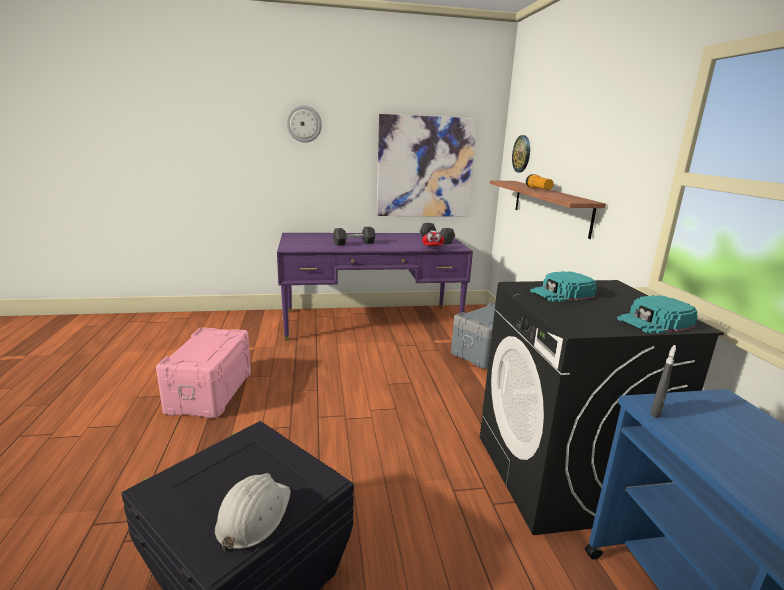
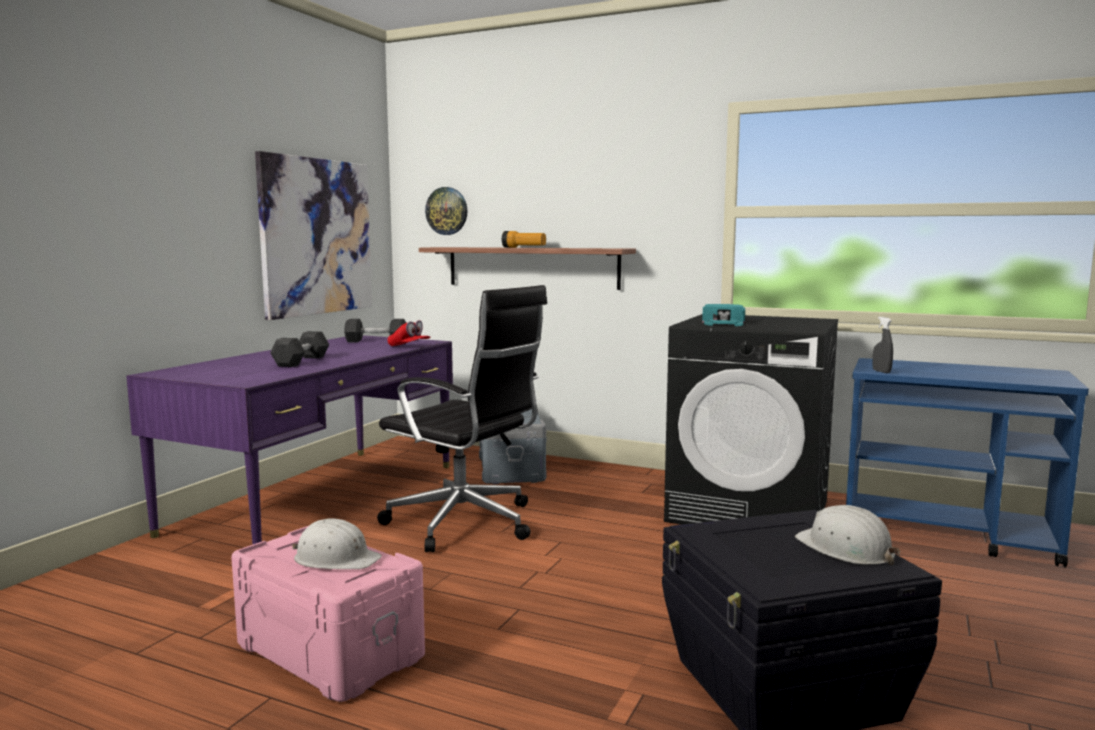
camera: 55 degrees left, 10 degrees down
wall clock [286,105,322,143] -> none
turquoise cap [617,295,698,334] -> none
none -> white hard hat [292,518,382,569]
none -> black office chair [377,285,547,552]

